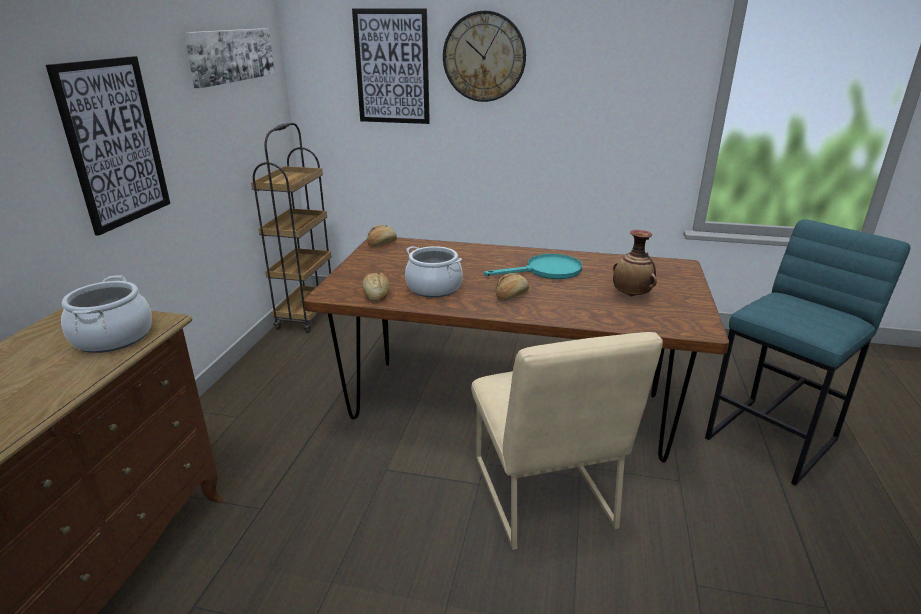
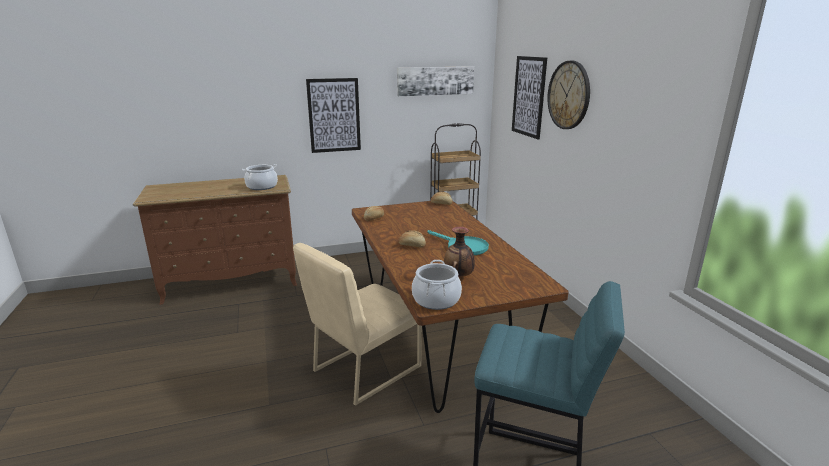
camera: 60 degrees right, 5 degrees down
cooking pot [405,246,463,298] -> cooking pot moved to [412,260,462,310]

